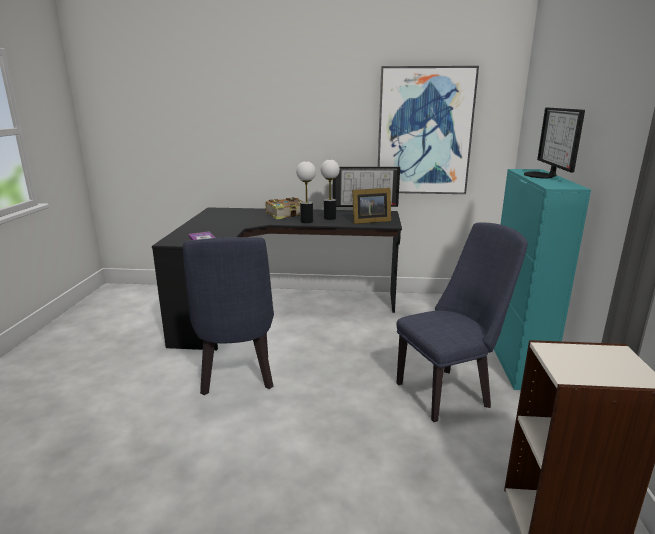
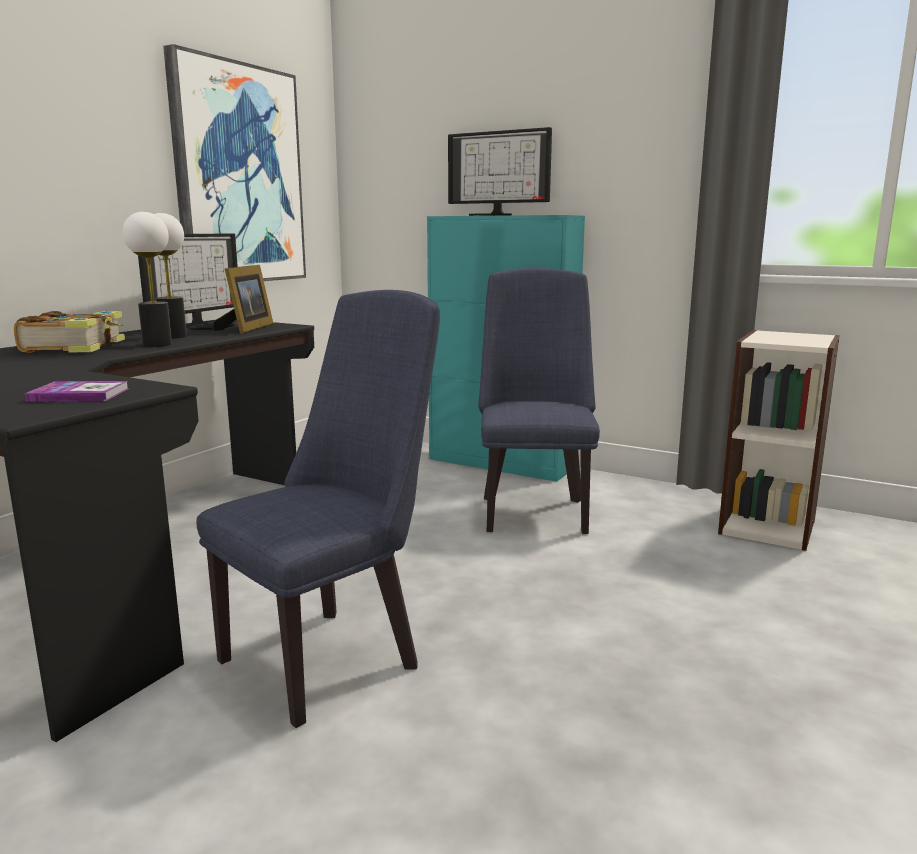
camera: 65 degrees left, 5 degrees down
blue chair [183,237,274,395] -> blue chair turned 60 degrees counterclockwise [196,290,440,728]

